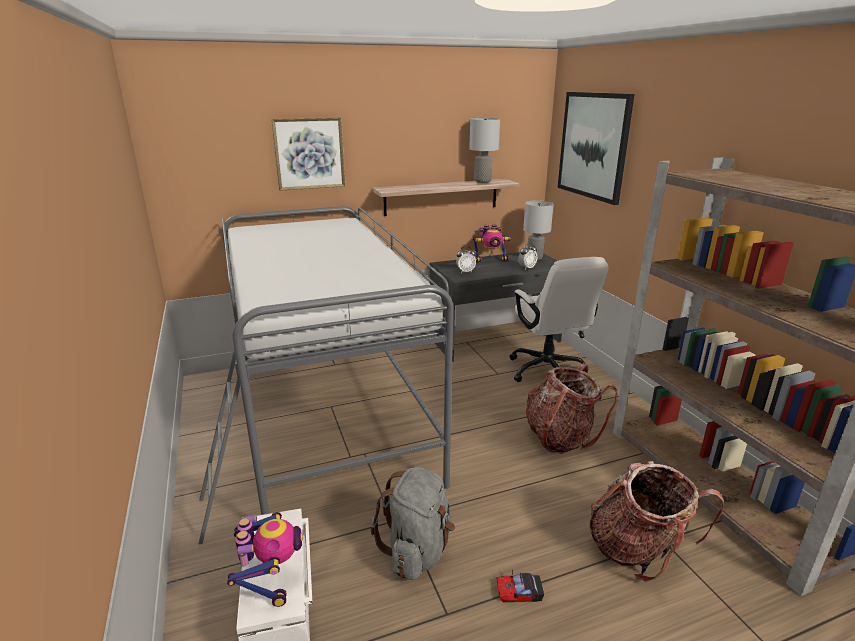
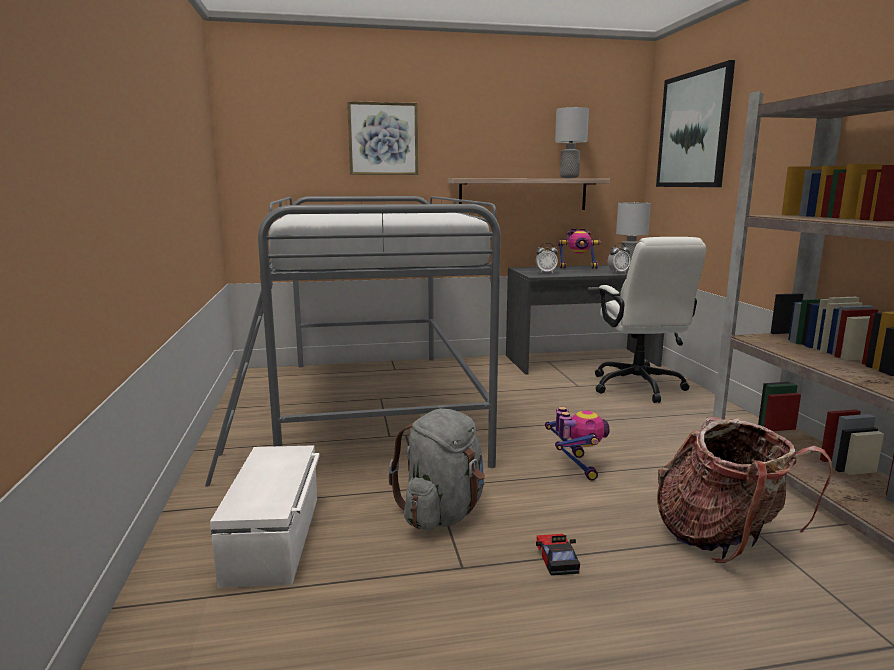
camera: 10 degrees right, 10 degrees down
toy robot [227,512,304,607] -> toy robot moved to [545,407,610,480]
toy car [496,571,544,602] -> toy car turned 75 degrees clockwise [536,534,580,576]
backpack [526,363,617,454] -> none

